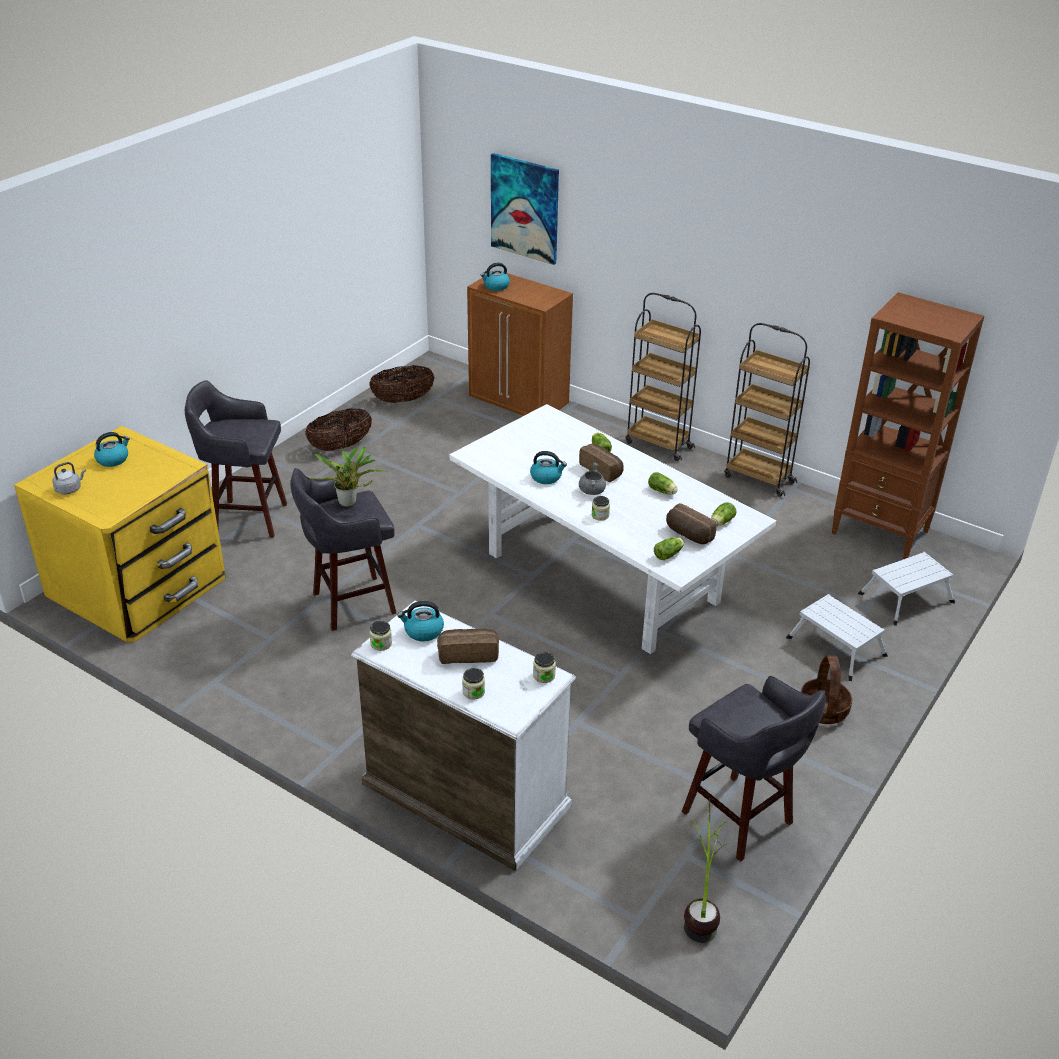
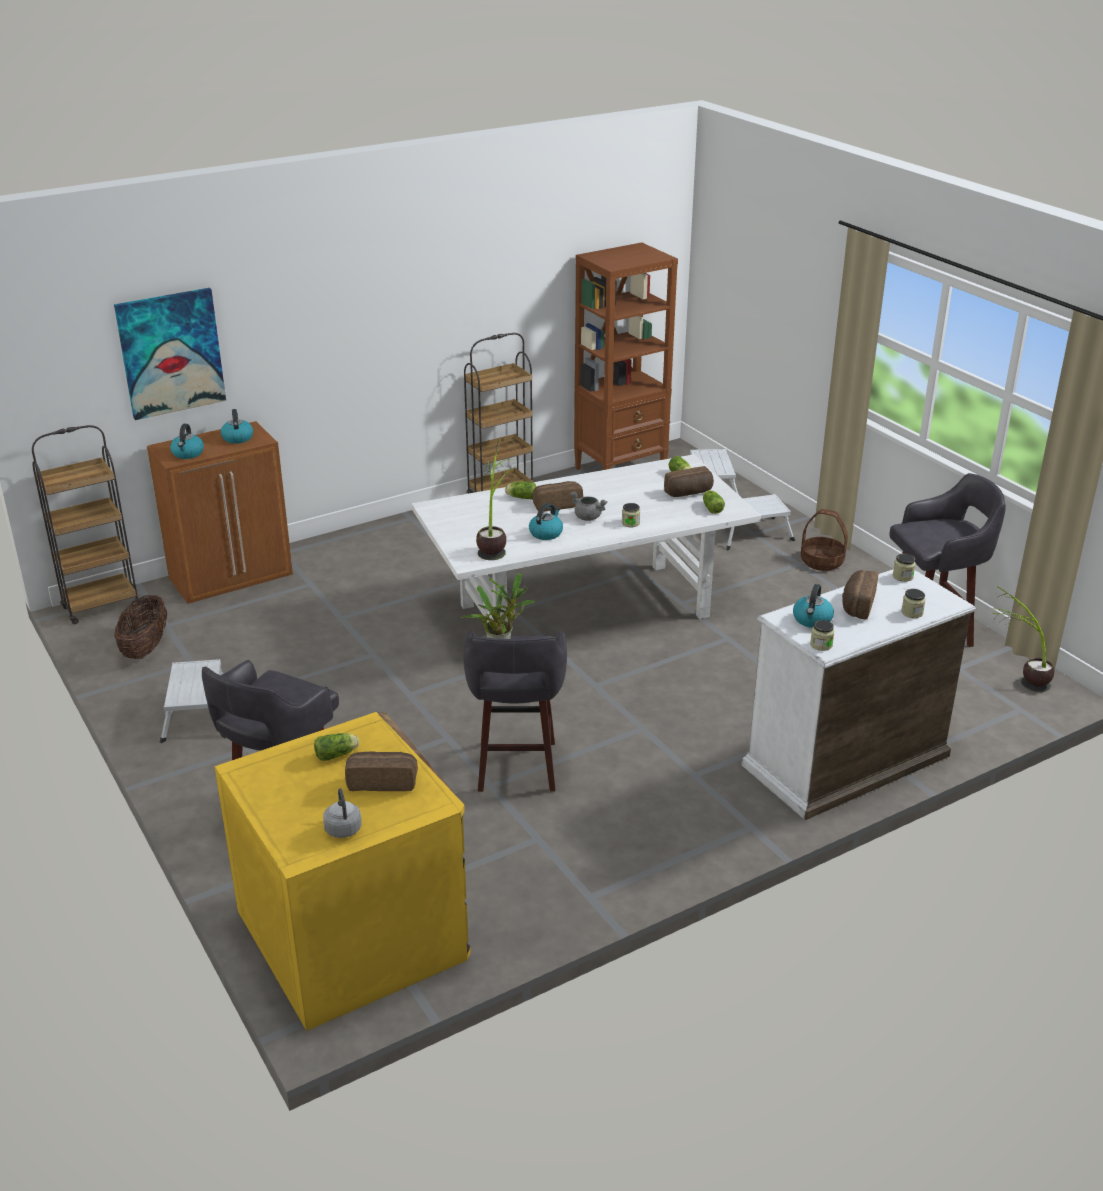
camera: 65 degrees left, 5 degrees down
kettle [94,432,130,467] -> kettle moved to [221,409,253,444]
basket [305,408,372,451] -> white step ladder [160,659,226,744]
brown cart [626,293,701,461] -> brown cart moved to [32,425,144,624]
lettuce [648,472,678,495] -> lettuce moved to [314,733,359,761]
none -> bread [345,752,418,791]
none -> potted plant [476,438,513,560]

